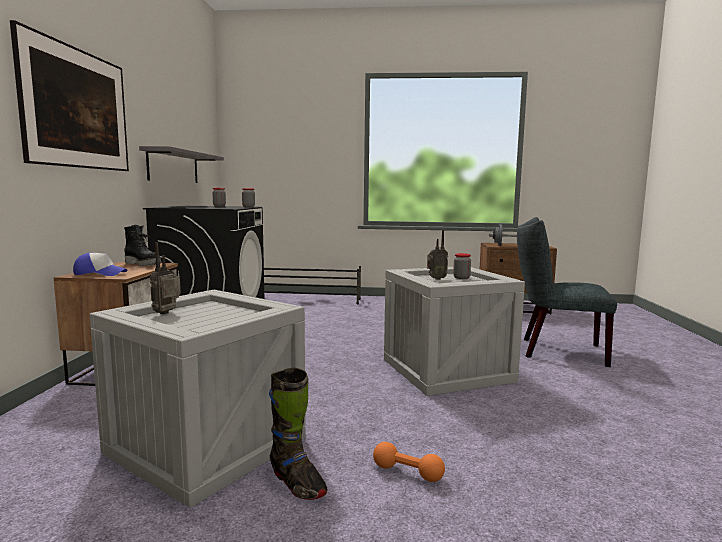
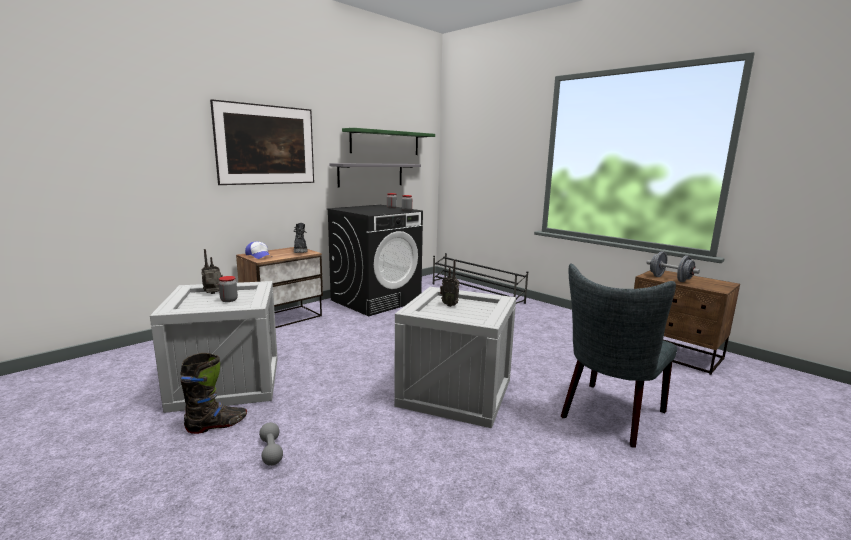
camera: 40 degrees right, 5 degrees up
black boot [269,368,327,500] -> black boot turned 120 degrees counterclockwise [180,353,247,434]
orange dumbbell [373,442,445,482] -> grey dumbbell [259,422,283,466]
jar [453,253,471,279] -> jar moved to [219,276,238,302]
grey chair [517,217,617,367] -> grey chair turned 105 degrees counterclockwise [561,263,677,448]
none -> green shelf [342,128,435,155]

